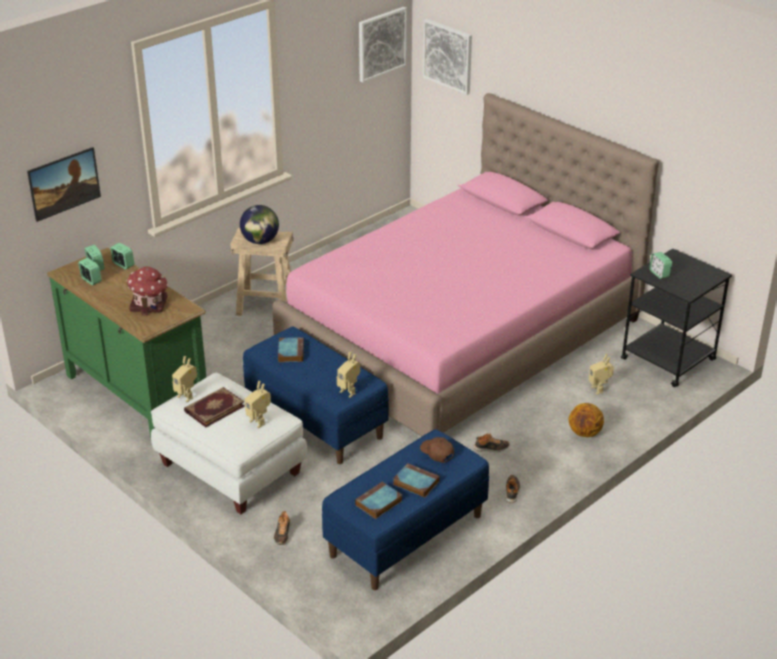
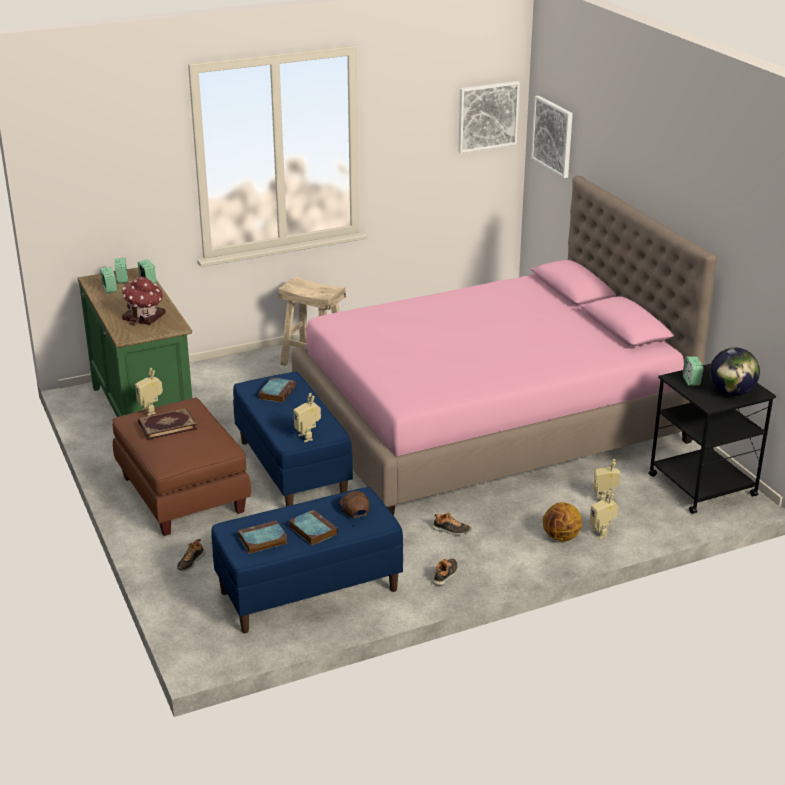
camera: 20 degrees right, 5 degrees down
picture [27,147,101,222] -> none
white ottoman [151,372,307,514] -> brown ottoman [113,398,251,536]
globe [240,205,279,244] -> globe moved to [710,347,760,396]
toy robot [245,381,271,428] -> toy robot moved to [590,490,618,539]

